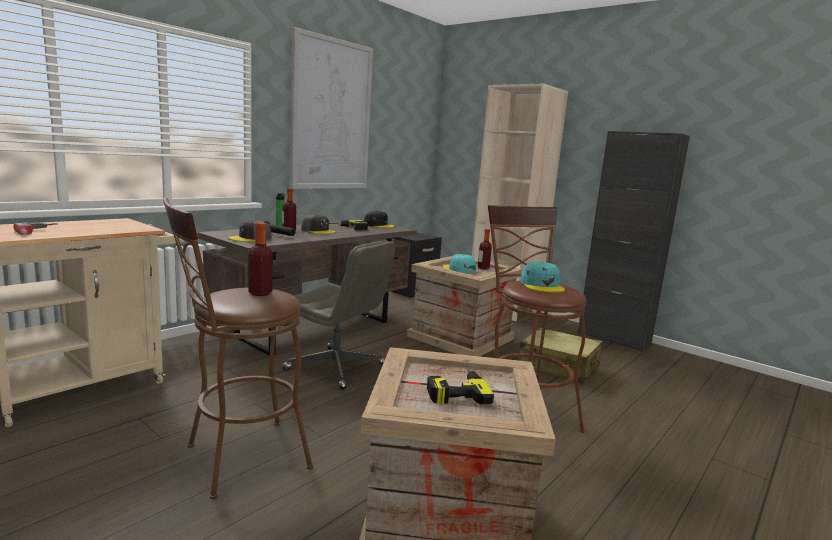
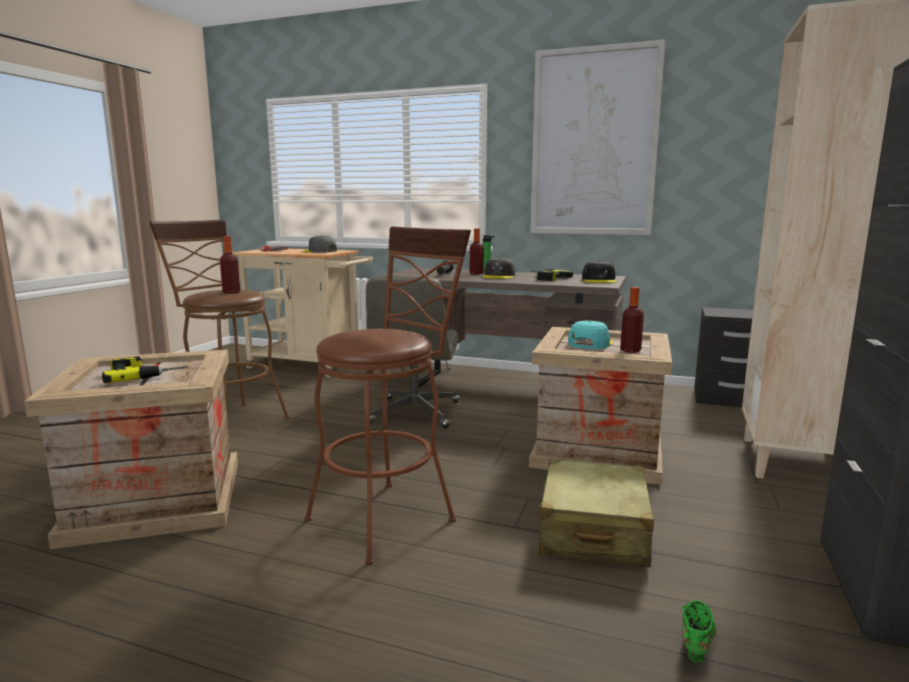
camera: 70 degrees right, 0 degrees up
grey cap [228,220,271,242] -> grey cap moved to [302,235,337,253]
turquoise cap [521,262,565,292] -> none
none -> green shoe [682,600,717,663]

